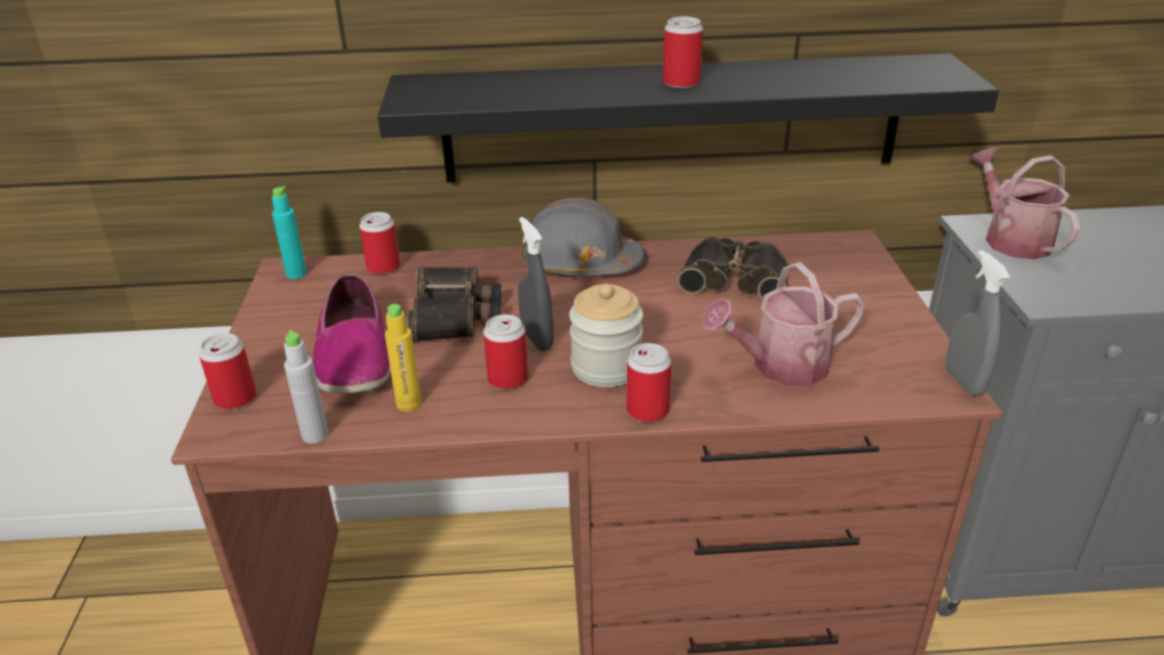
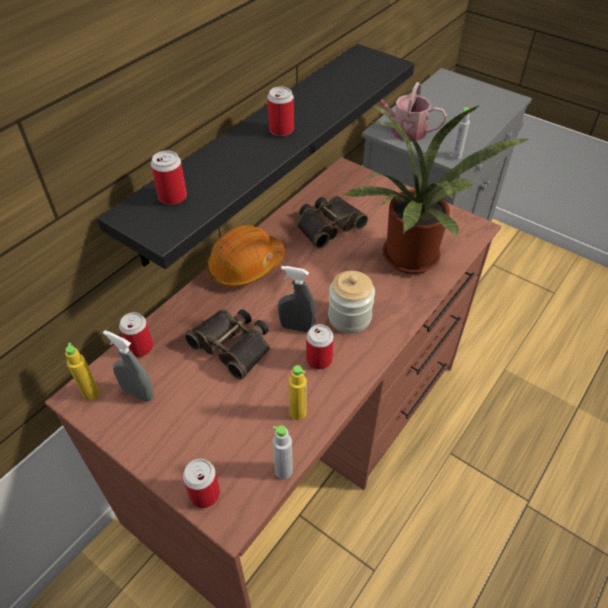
camera: 50 degrees left, 15 degrees up
turquoise bottle [272,186,307,279] -> yellow bottle [65,343,100,401]
shoe [313,274,391,394] -> none
grey hard hat [521,197,644,275] -> orange hard hat [206,225,286,287]
can [627,343,671,422] -> can moved to [151,151,187,205]
watering can [701,262,865,386] -> potted plant [342,105,531,274]
grey spray bottle [946,250,1010,396] -> grey spray bottle moved to [103,330,154,402]
none -> grey bottle [450,107,470,159]

